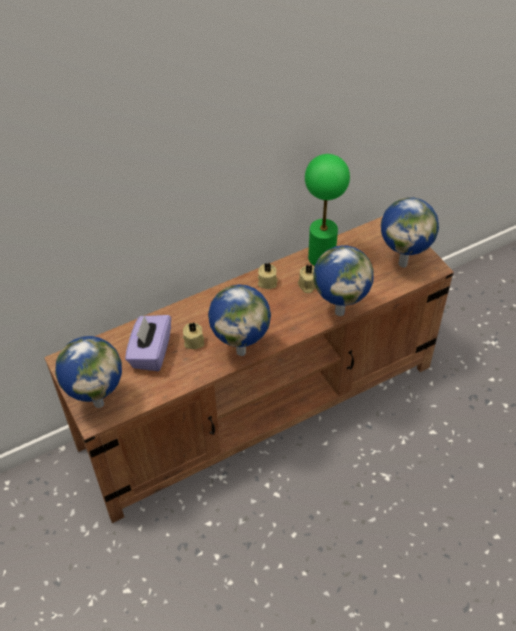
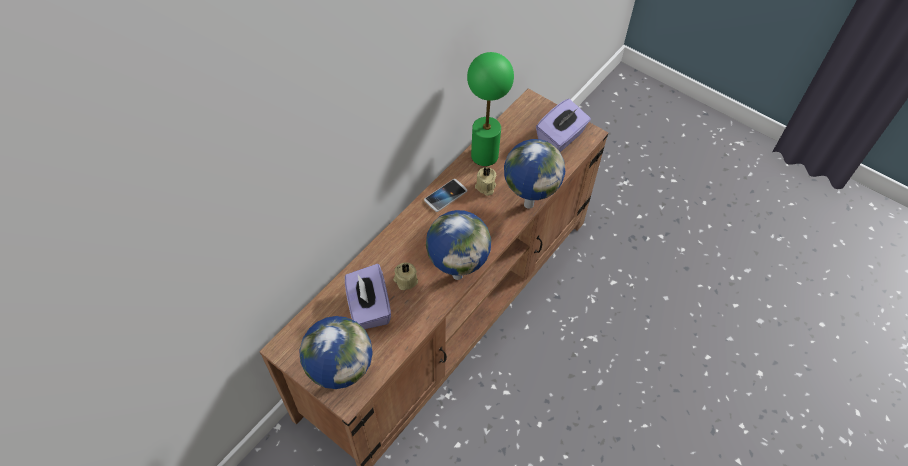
camera: 25 degrees left, 5 degrees up
beige candle [258,263,278,289] -> phone [424,179,467,212]
globe [381,197,439,268] -> purple tissue box [536,99,591,152]

